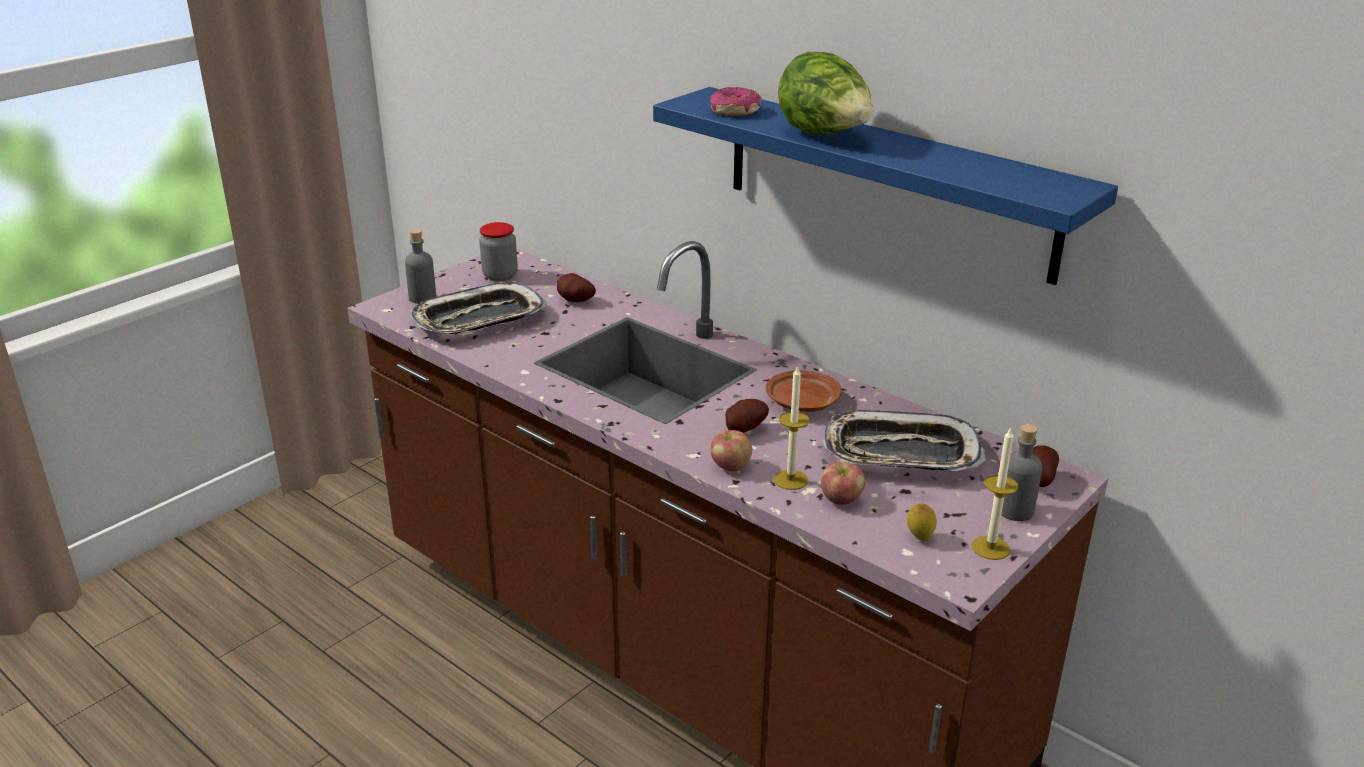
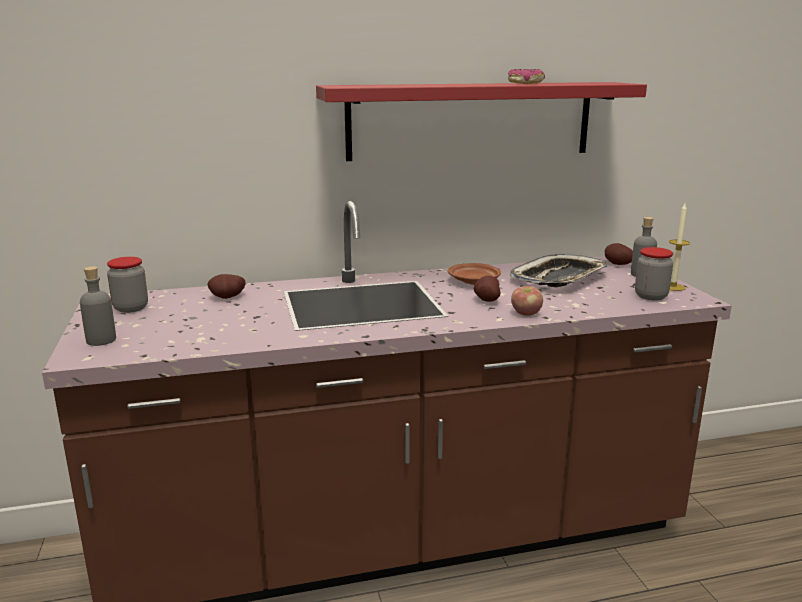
camera: 55 degrees left, 10 degrees down
tray [411,282,546,334] -> none
blue shelf [653,87,1118,285] -> red shelf [316,82,647,161]
donut [710,87,762,116] -> donut moved to [508,69,545,84]
candle [774,365,810,490] -> none
lettuce [778,52,873,134] -> none
apple [820,462,865,505] -> none
lemon [907,504,937,541] -> jar [635,247,673,301]

